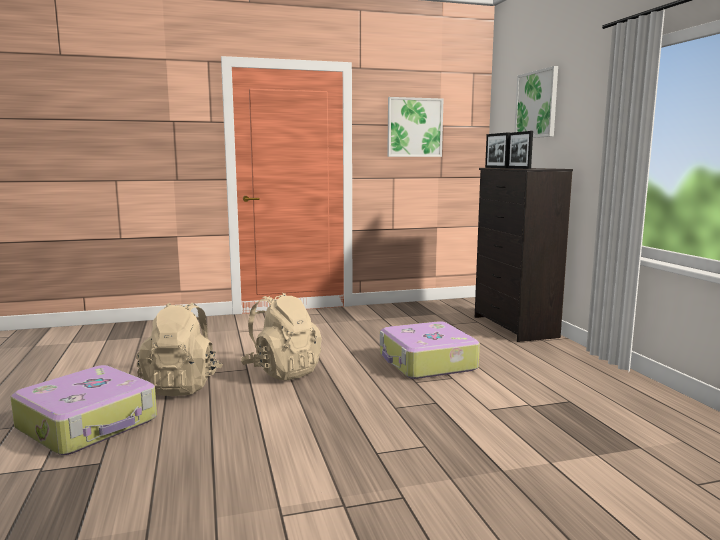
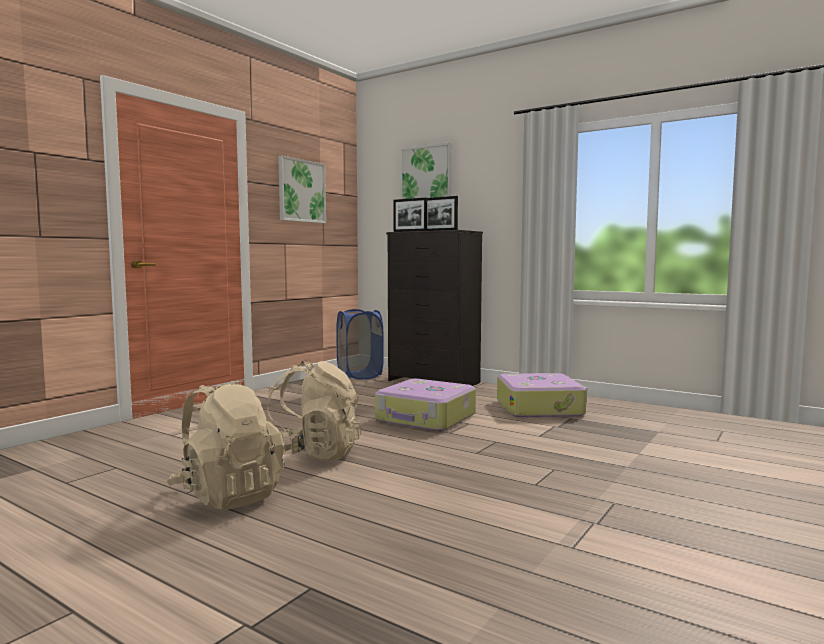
camera: 40 degrees left, 5 degrees down
suitcase [10,365,157,455] -> suitcase moved to [497,373,587,418]
none -> blue laundry basket [336,309,384,379]

